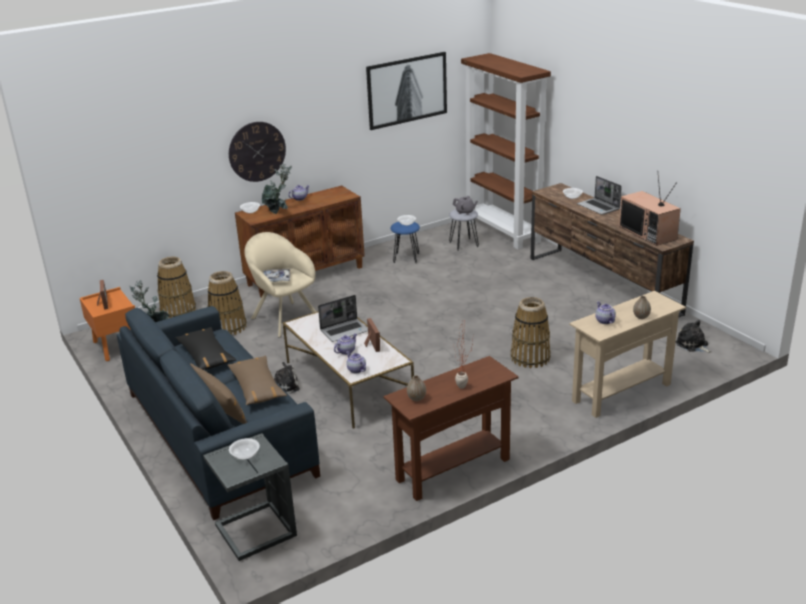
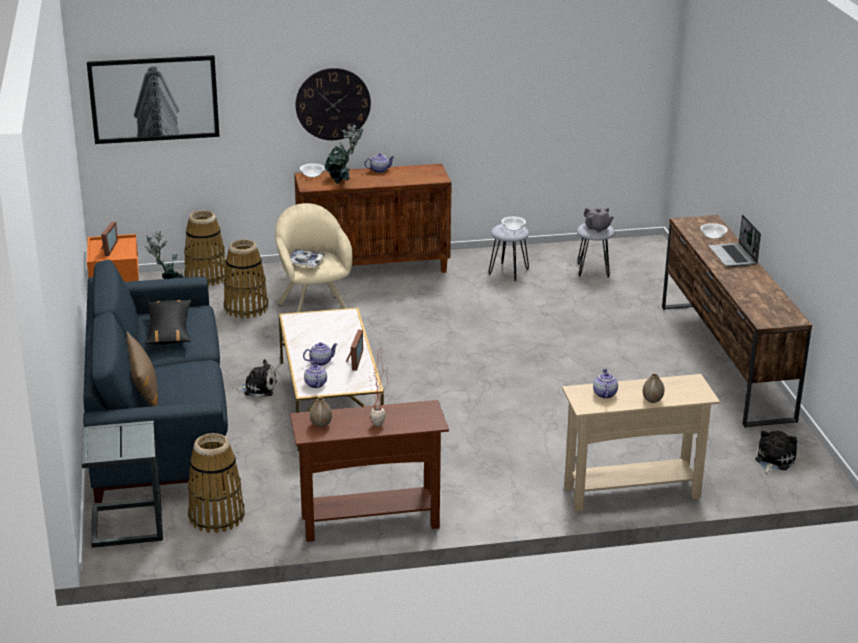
camera: 20 degrees right, 0 degrees up
brown pillow [227,355,287,405] -> none
bowl [229,438,260,460] -> none
laptop [318,295,368,342] -> none
picture [366,52,447,130] -> picture moved to [87,55,220,144]
blue stool [391,222,420,263] -> grey stool [488,224,529,281]
brown bookcase [461,53,551,249] -> none
basket [511,297,551,368] -> basket moved to [188,433,245,533]
television [619,176,681,246] -> none
plush toy [676,320,712,353] -> plush toy turned 45 degrees clockwise [755,431,797,475]

